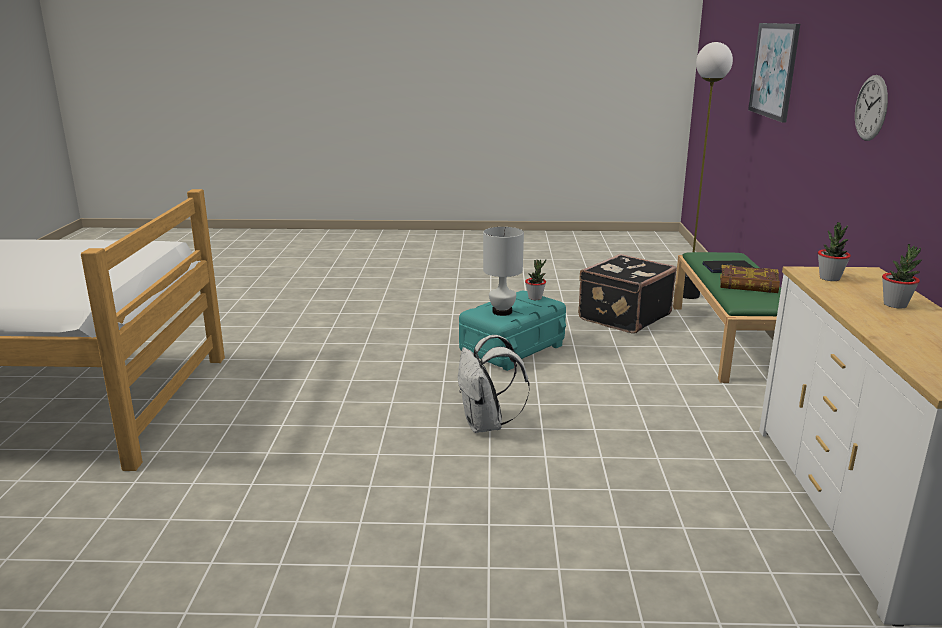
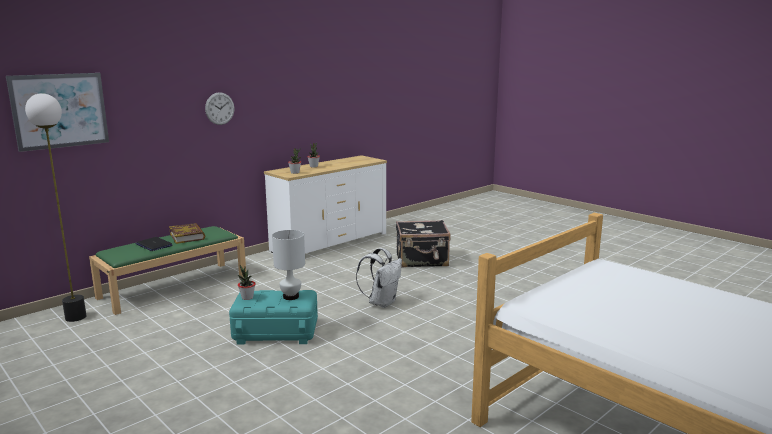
camera: 135 degrees left, 5 degrees down
black suitcase [578,254,677,334] -> black suitcase moved to [396,220,451,267]

